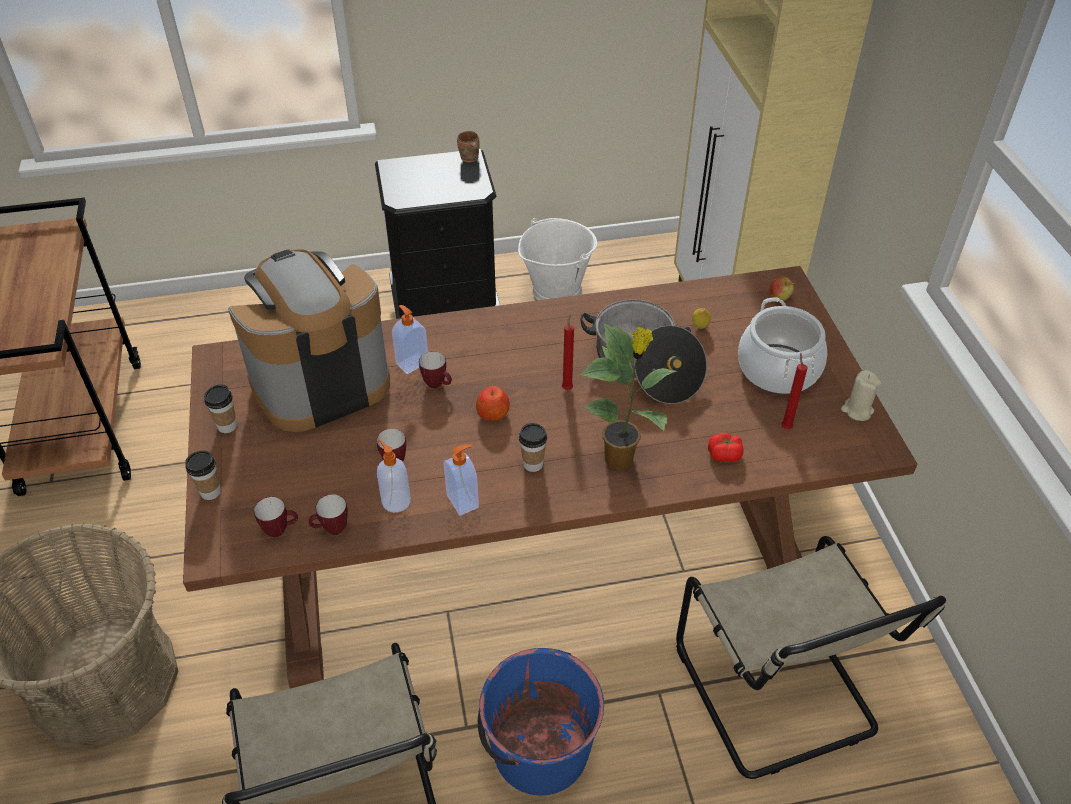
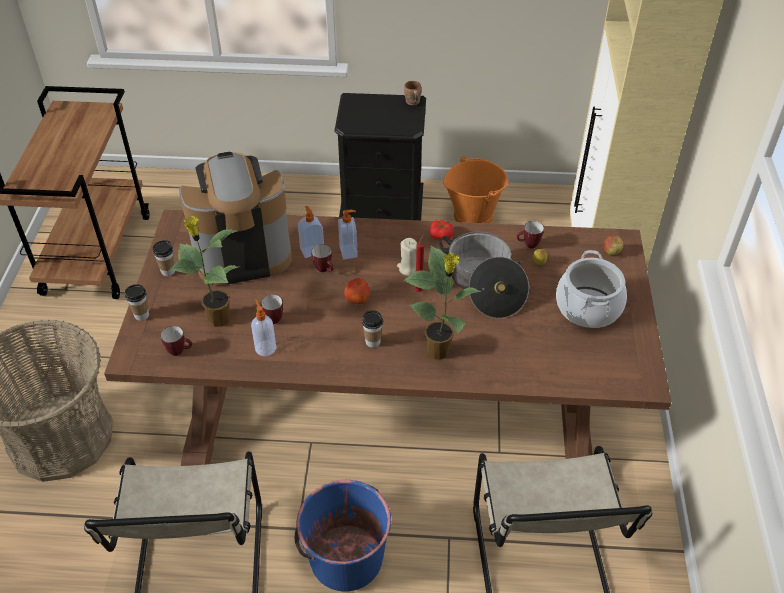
camera: 15 degrees right, 0 degrees up
mug [309,494,348,535] -> mug moved to [517,221,544,249]
soap dispenser [443,444,479,516] -> soap dispenser moved to [338,210,358,259]
white bucket [518,218,597,300] -> orange bucket [443,156,508,223]
tomato [708,433,744,462] -> tomato moved to [430,220,454,240]
red candle [781,352,807,429] -> none
beige candle [841,370,881,421] -> beige candle moved to [397,238,417,276]
none -> potted plant [169,216,239,327]

